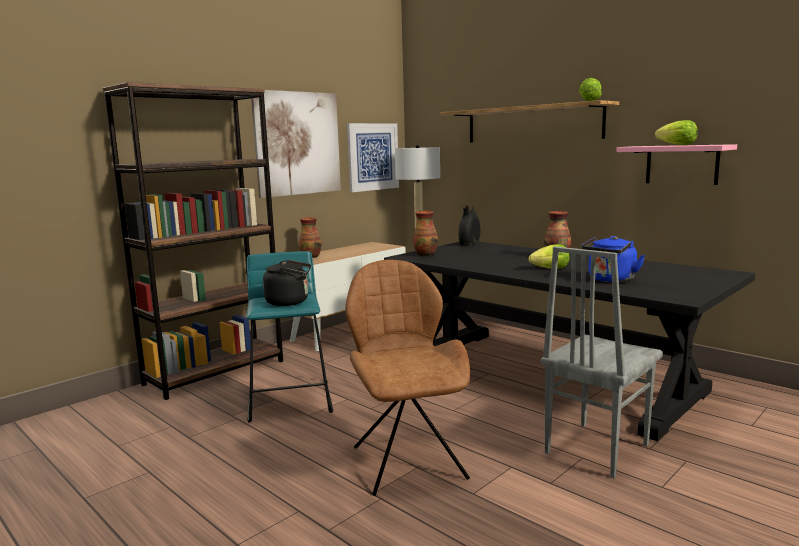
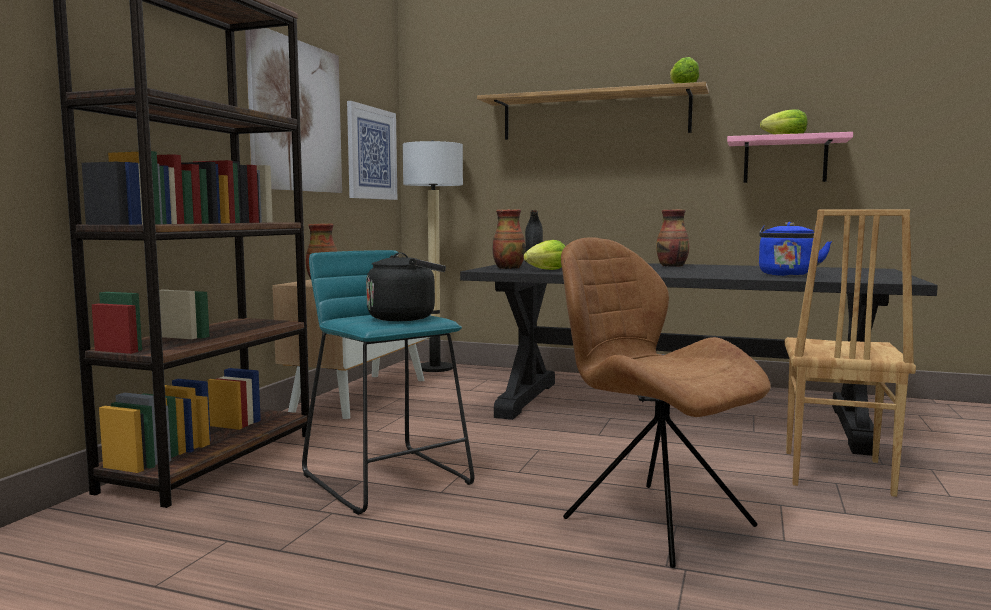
camera: 25 degrees left, 5 degrees down
lettuce [529,244,569,269] -> lettuce moved to [524,240,566,270]
grey chair [541,246,663,478] -> brown chair [784,209,916,497]

